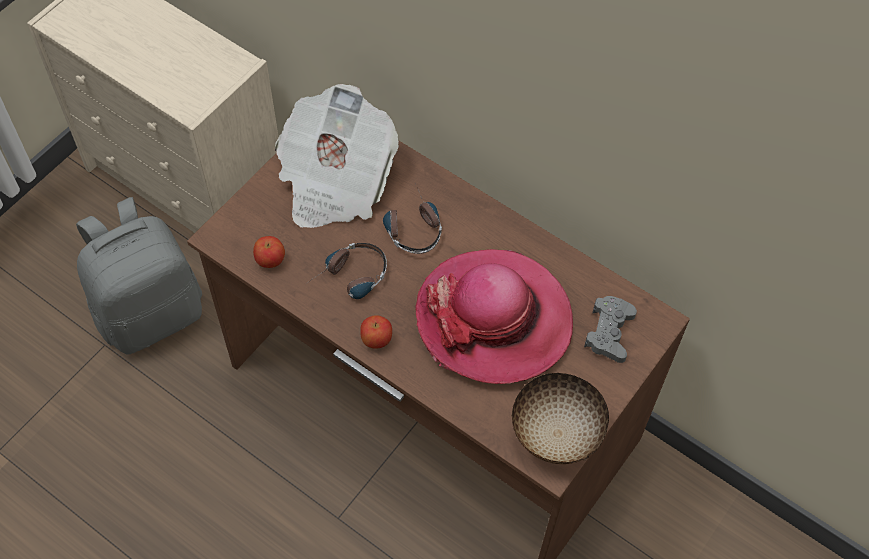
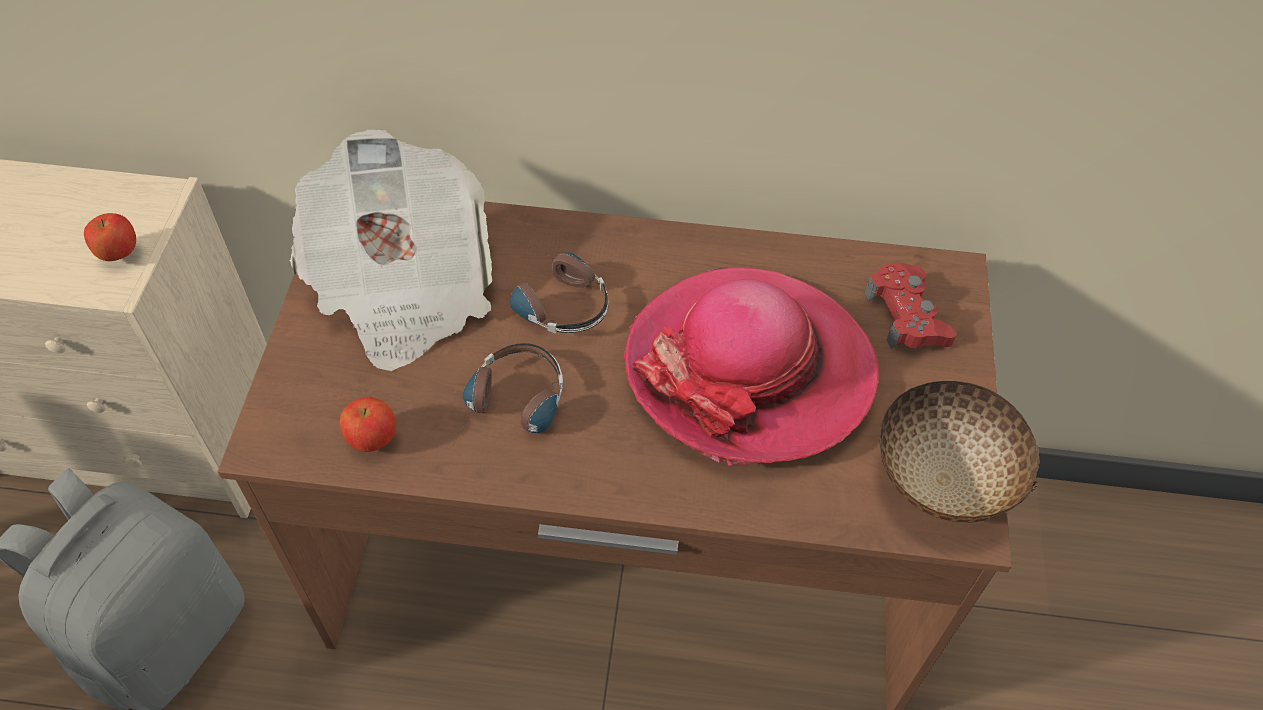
camera: 30 degrees left, 5 degrees down
apple [360,315,392,349] -> apple moved to [84,213,136,261]
grey game controller [584,296,637,363] -> red game controller [864,262,957,349]

